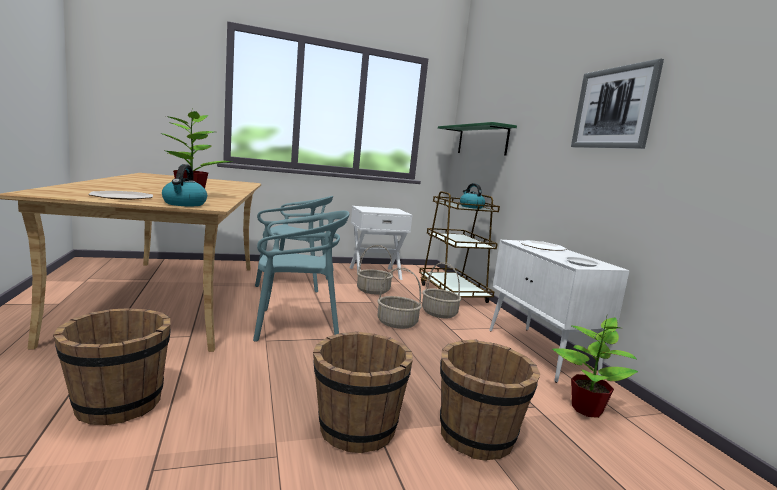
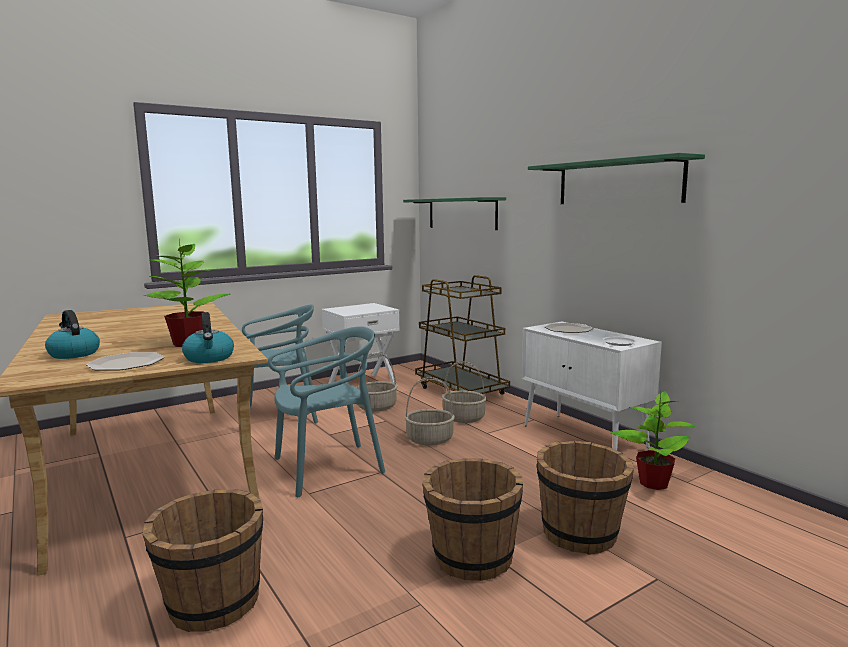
camera: 15 degrees left, 0 degrees up
kettle [460,183,485,209] -> kettle moved to [45,310,100,359]
picture [571,58,664,149] -> green shelf [528,153,705,204]

